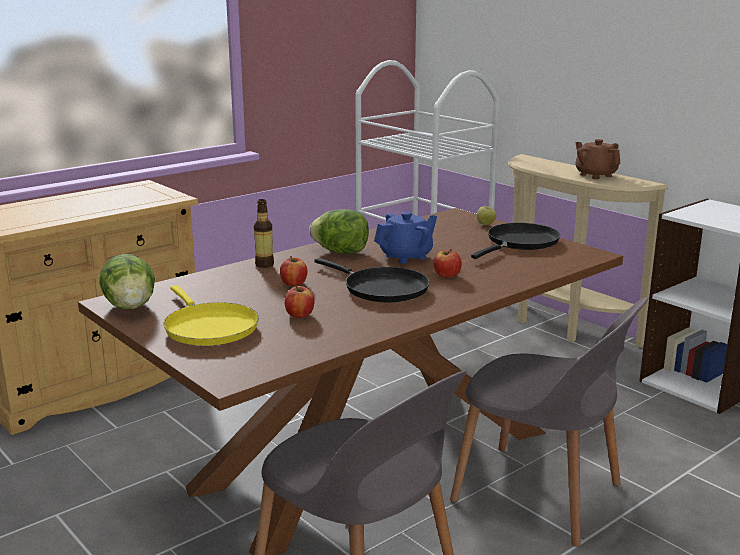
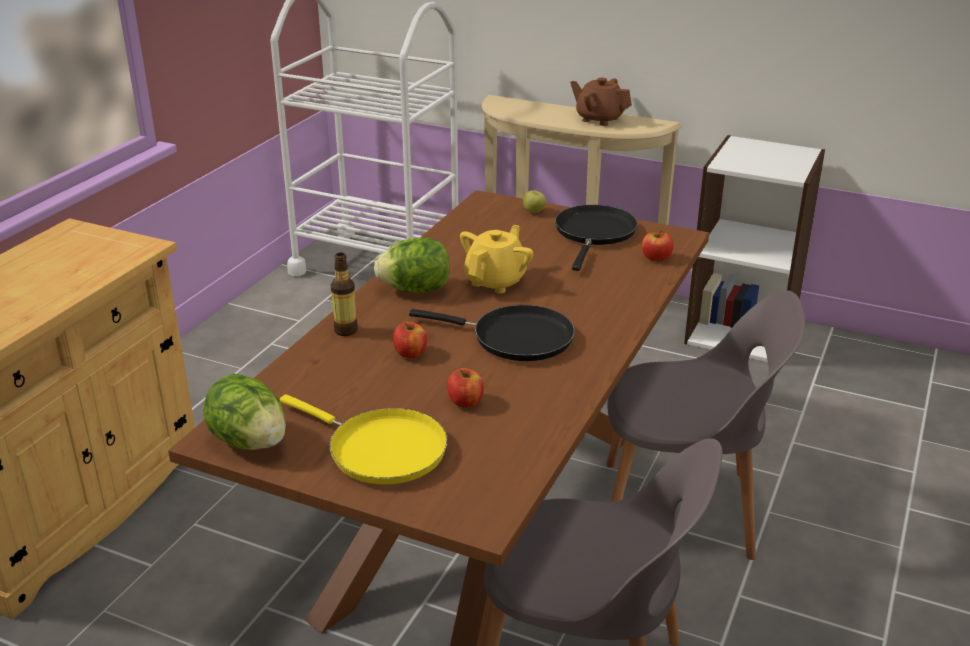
camera: 25 degrees left, 10 degrees up
blue teapot [374,212,437,264] -> yellow teapot [460,225,533,293]
apple [434,249,462,278] -> apple moved to [642,230,673,261]

